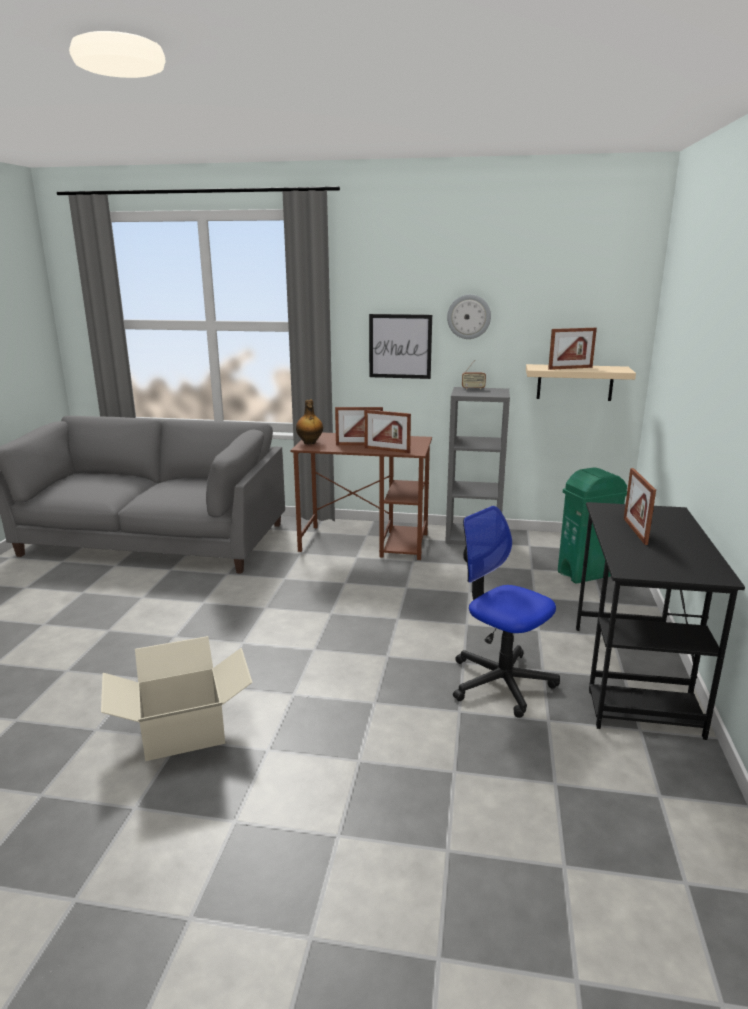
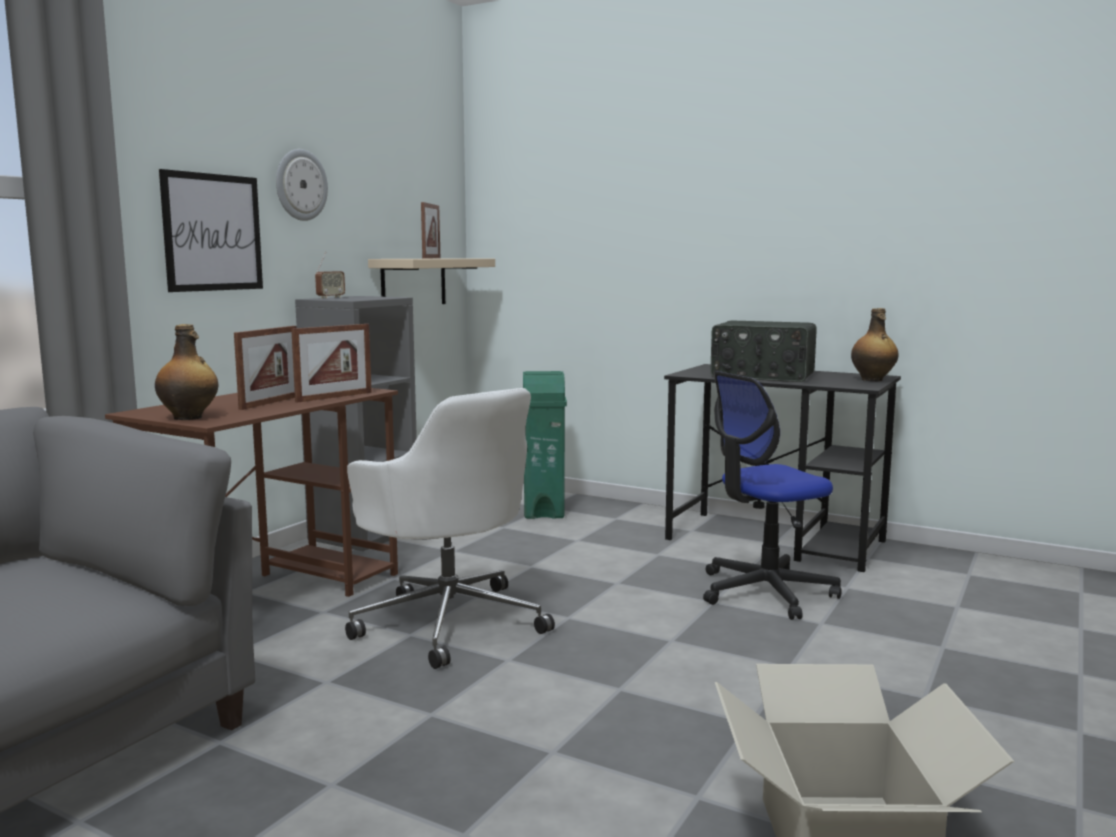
camera: 70 degrees left, 10 degrees down
picture frame [624,468,656,545] -> radio [710,321,817,382]
none -> white office chair [345,388,555,669]
none -> bottle [851,308,899,381]

